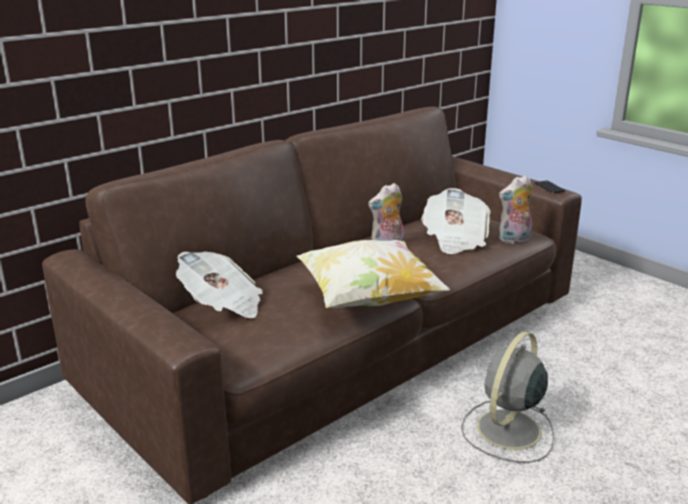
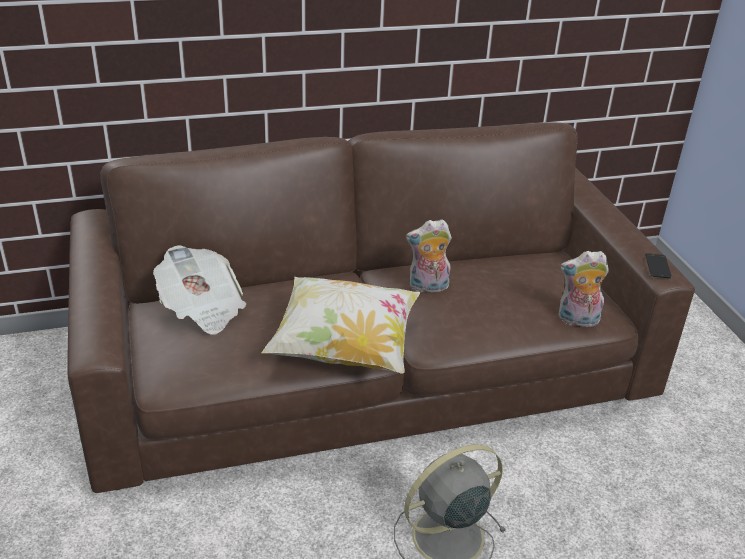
camera: 25 degrees right, 10 degrees up
newspaper [421,188,490,254] -> none

